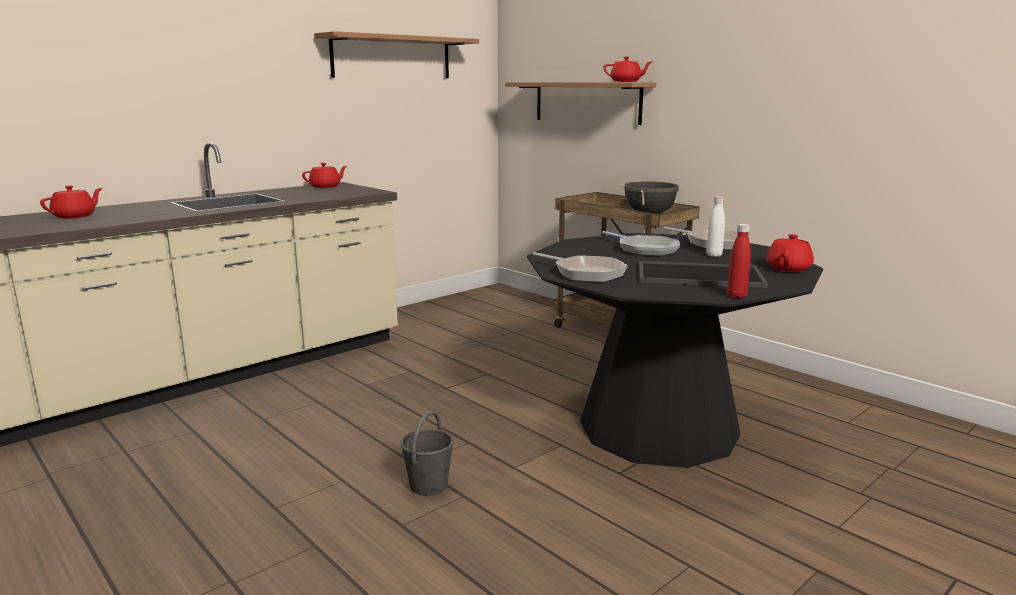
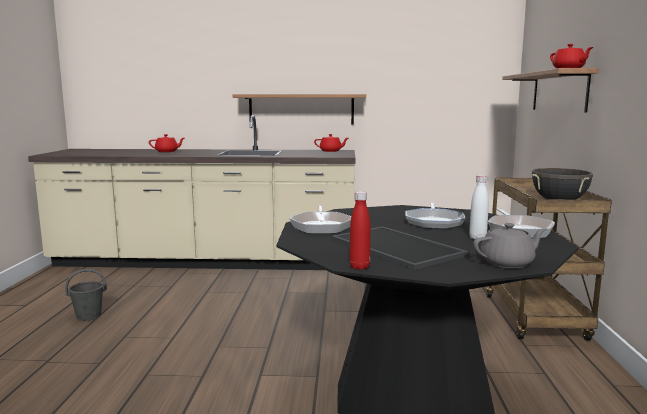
camera: 45 degrees right, 5 degrees down
shelf [314,31,479,78] -> shelf moved to [233,94,366,124]
grey bucket [401,411,454,496] -> grey bucket moved to [65,269,107,321]
red teapot [766,234,814,272] -> grey teapot [473,223,546,268]

